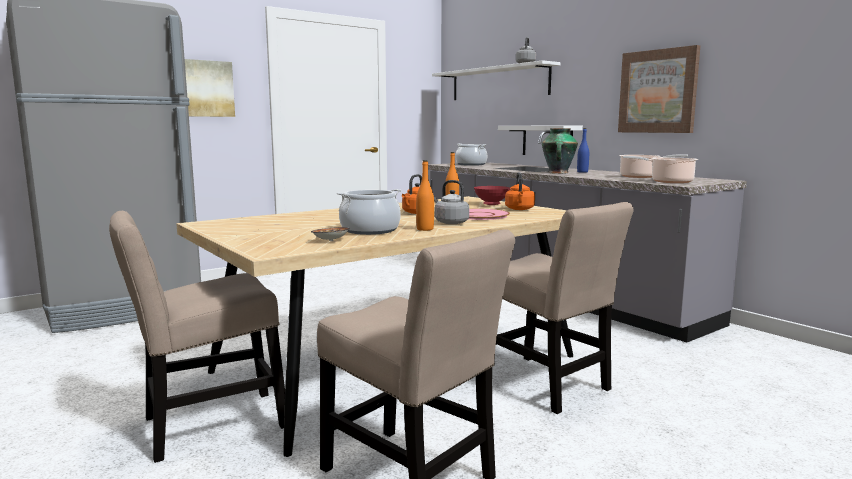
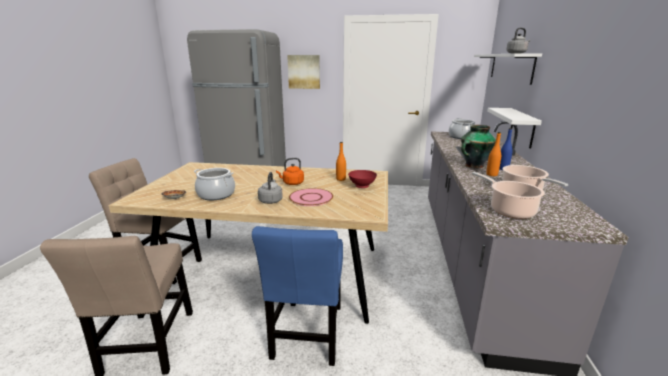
camera: 45 degrees right, 10 degrees up
orange bottle [416,160,434,231] -> orange bottle moved to [486,132,501,176]
beige chair [496,202,634,414] -> blue chair [252,226,343,366]
orange kettle [505,172,535,210] -> none
picture [618,45,700,133] -> none

